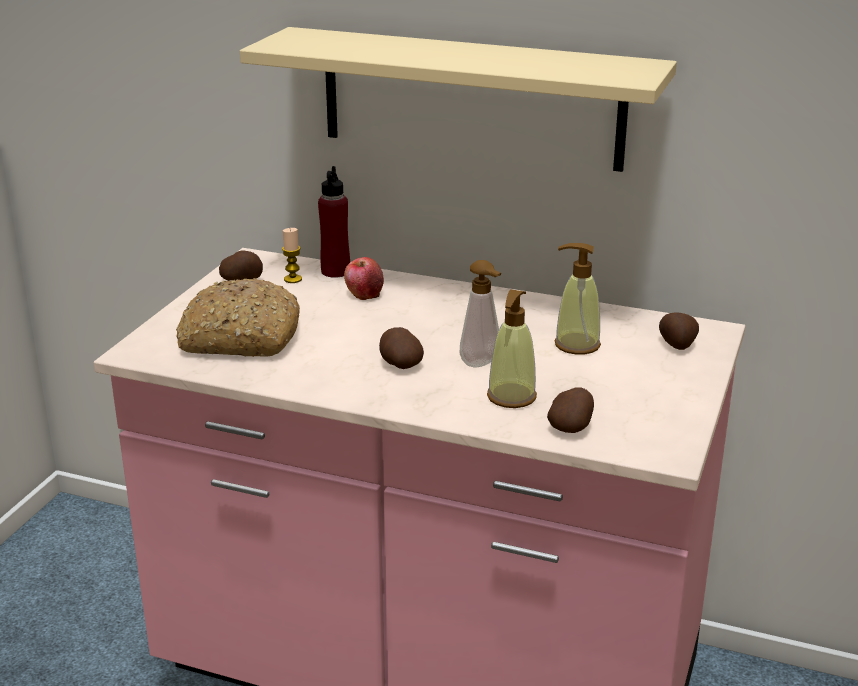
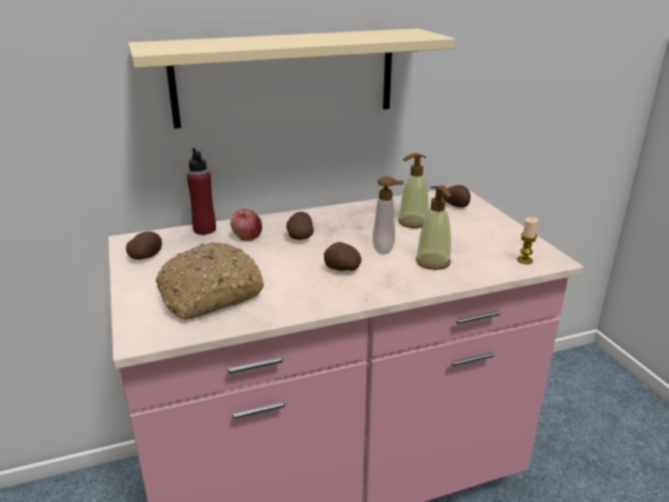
camera: 40 degrees left, 0 degrees up
candle [282,228,302,283] -> candle moved to [517,217,538,264]
potato [547,387,594,433] -> potato moved to [286,212,314,240]

